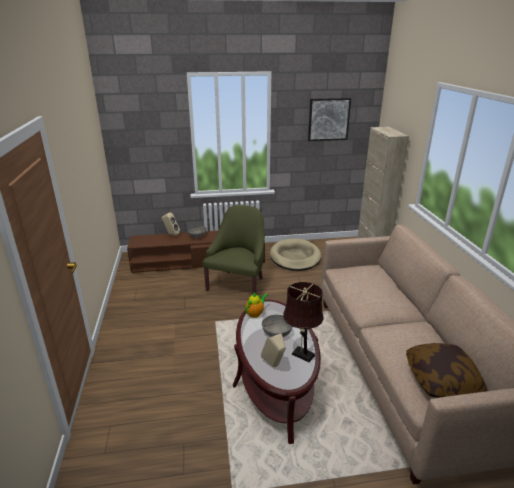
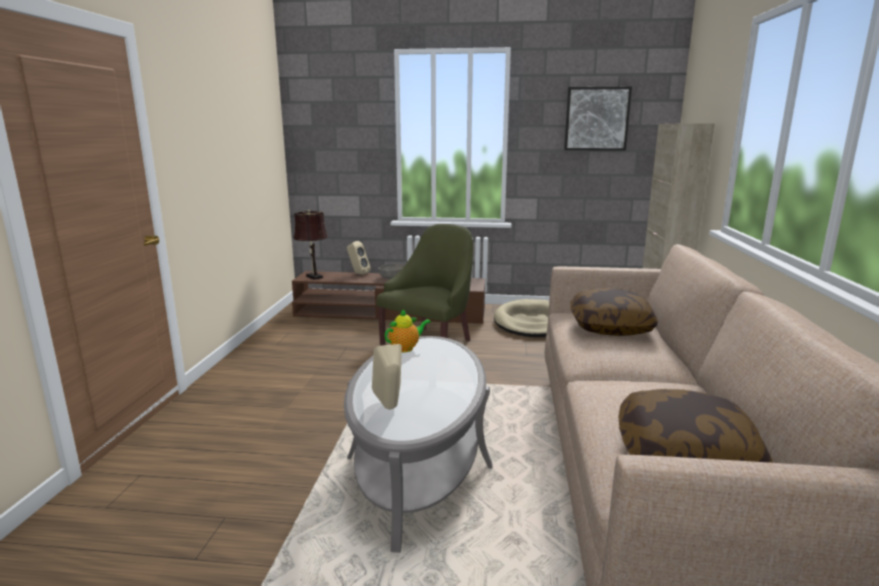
camera: 15 degrees right, 10 degrees down
brown coffee table [233,300,321,444] -> grey coffee table [344,336,493,553]
grey bowl [262,315,293,337] -> none
brown table lamp [283,282,324,362] -> brown table lamp moved to [294,210,328,280]
none -> pillow [570,288,658,336]

